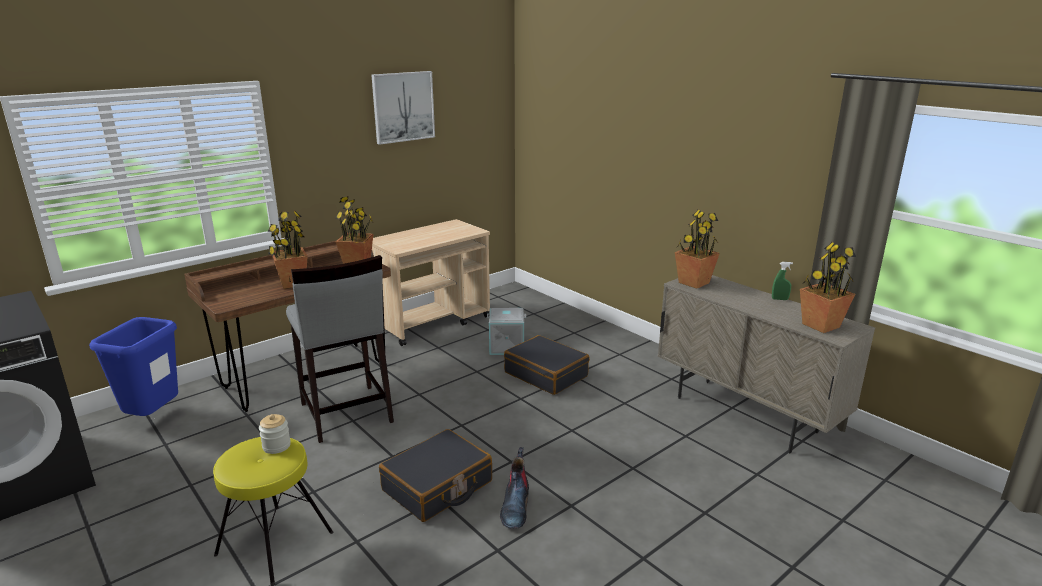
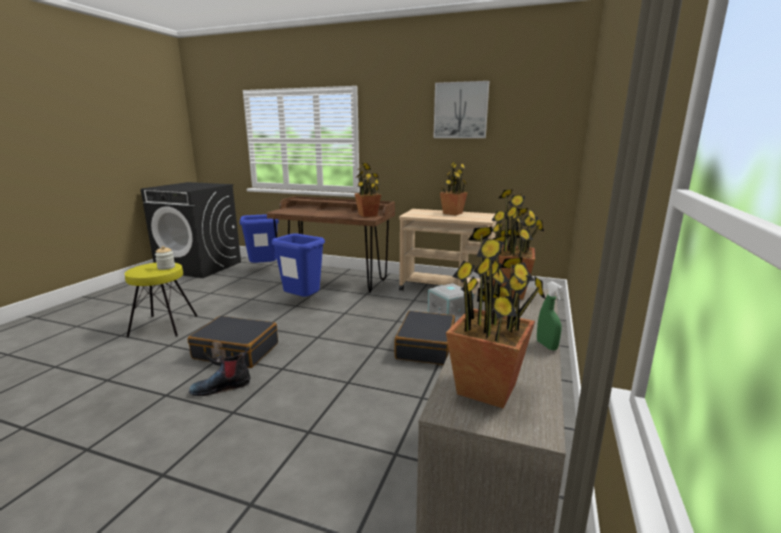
camera: 60 degrees right, 5 degrees down
potted plant [268,211,308,289] -> potted plant moved to [440,162,468,215]
grey stool [286,255,394,443] -> blue trash can [272,233,325,297]

